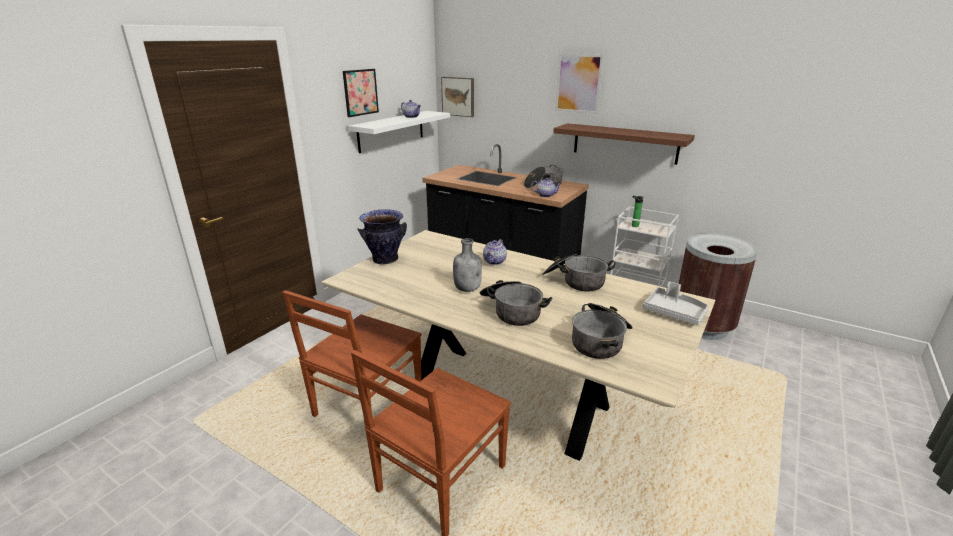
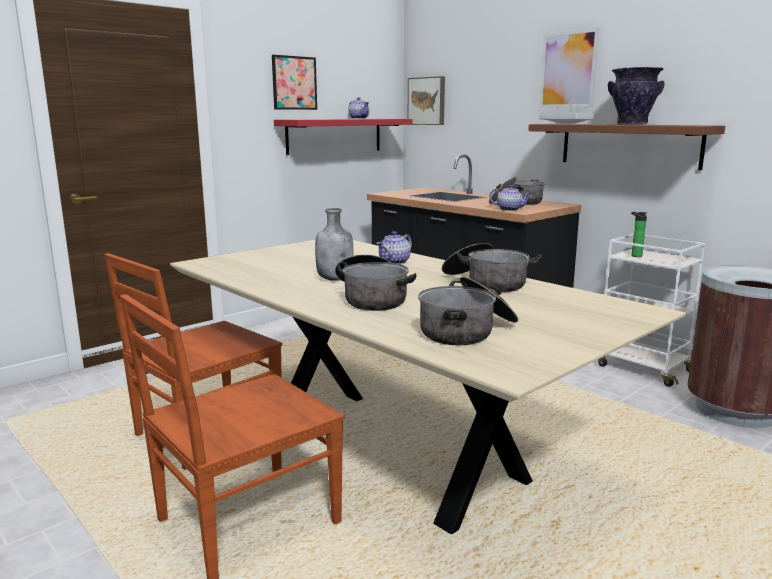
camera: 15 degrees right, 10 degrees down
white shelf [348,111,450,153] -> red shelf [274,119,413,155]
vase [357,209,407,264] -> vase moved to [608,67,665,125]
grey tray [643,282,709,325] -> grey tray moved to [539,104,594,124]

